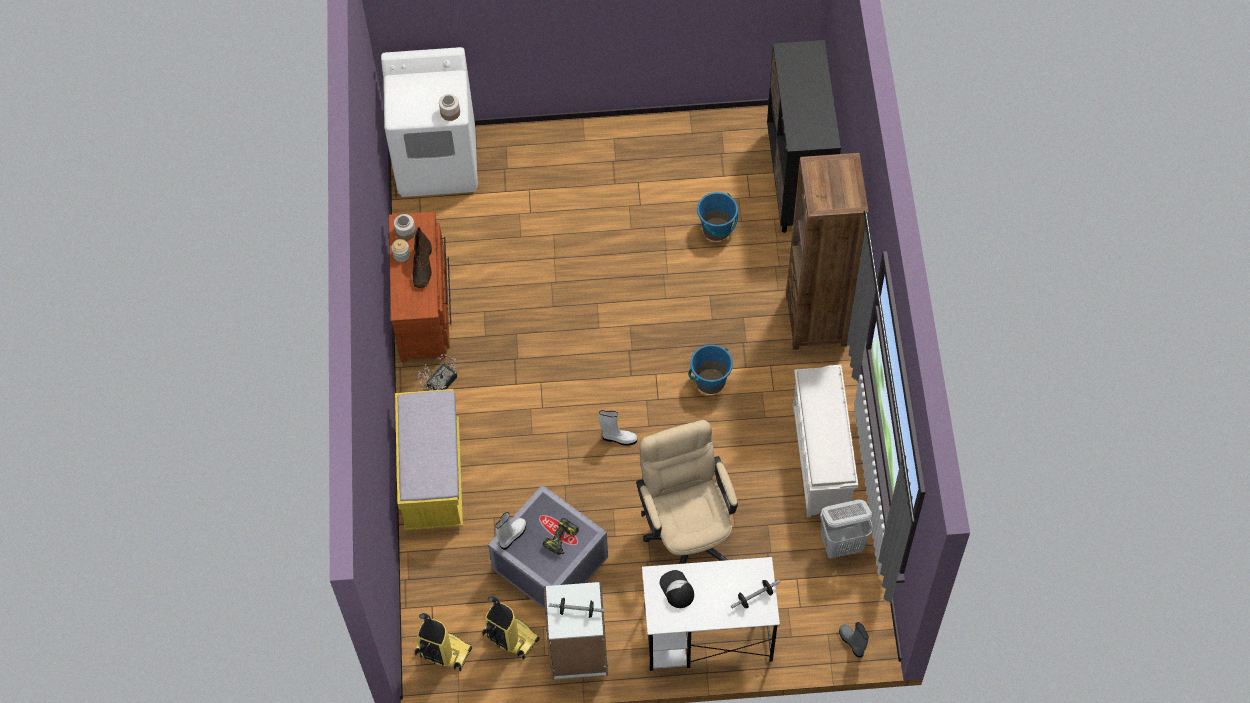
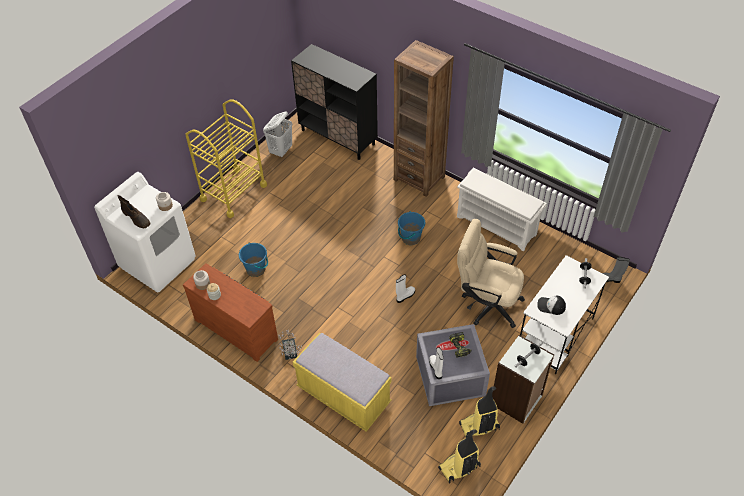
camera: 50 degrees left, 10 degrees down
brown boot [413,227,432,288] -> brown boot moved to [118,195,150,228]
blue bucket [697,192,738,241] -> blue bucket moved to [239,243,268,277]
white laundry basket [820,500,873,559] -> white laundry basket moved to [263,111,292,157]
none -> yellow cart [185,99,267,218]

